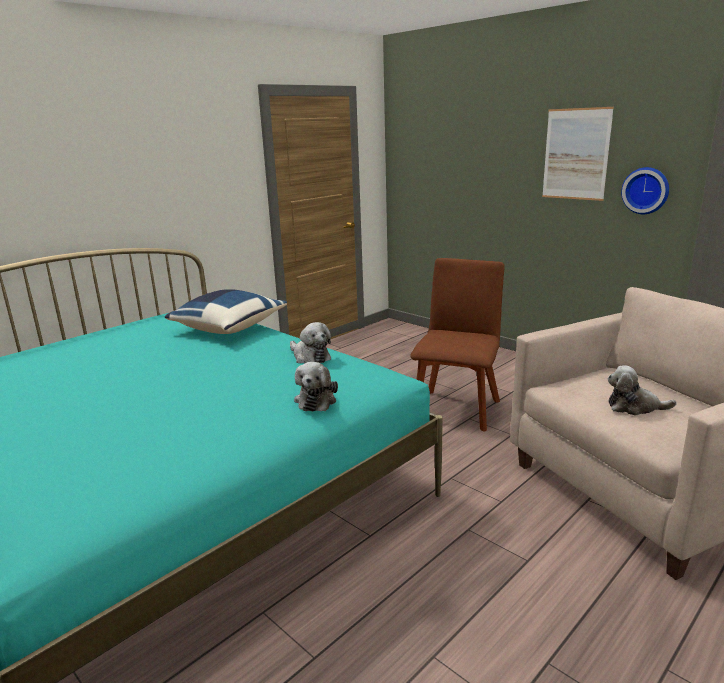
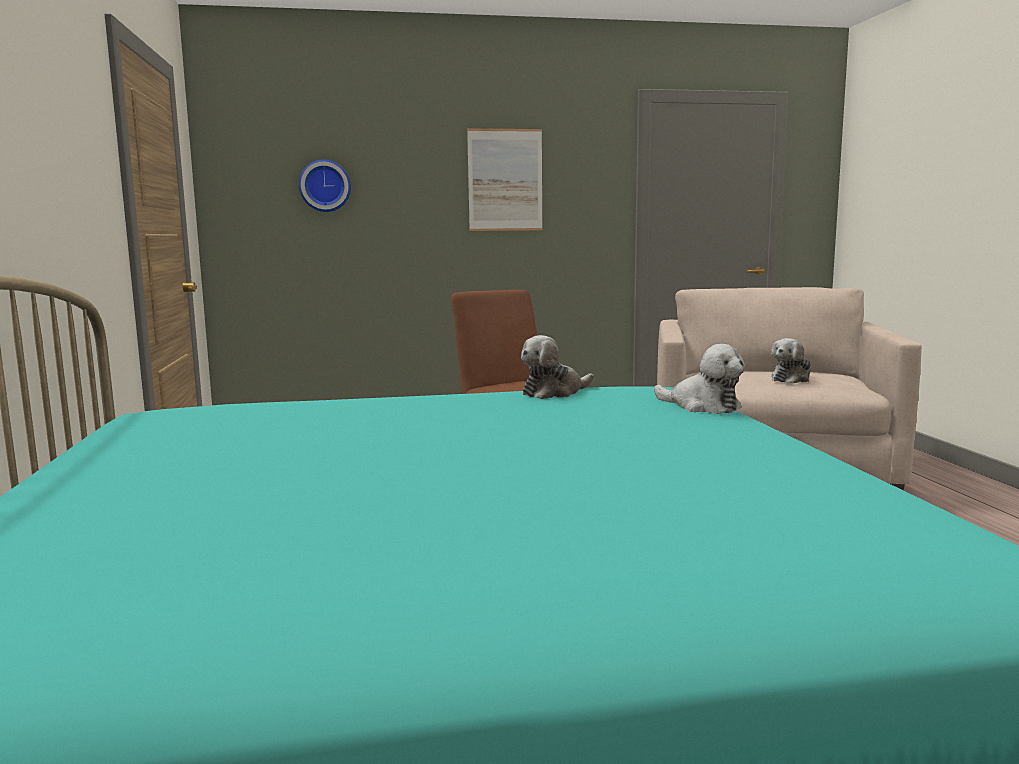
camera: 55 degrees left, 10 degrees down
blue pillow [165,289,287,334] -> none
plush toy [290,322,331,363] -> plush toy turned 150 degrees clockwise [521,335,594,399]
wall clock [621,167,669,214] -> wall clock moved to [299,159,351,212]

